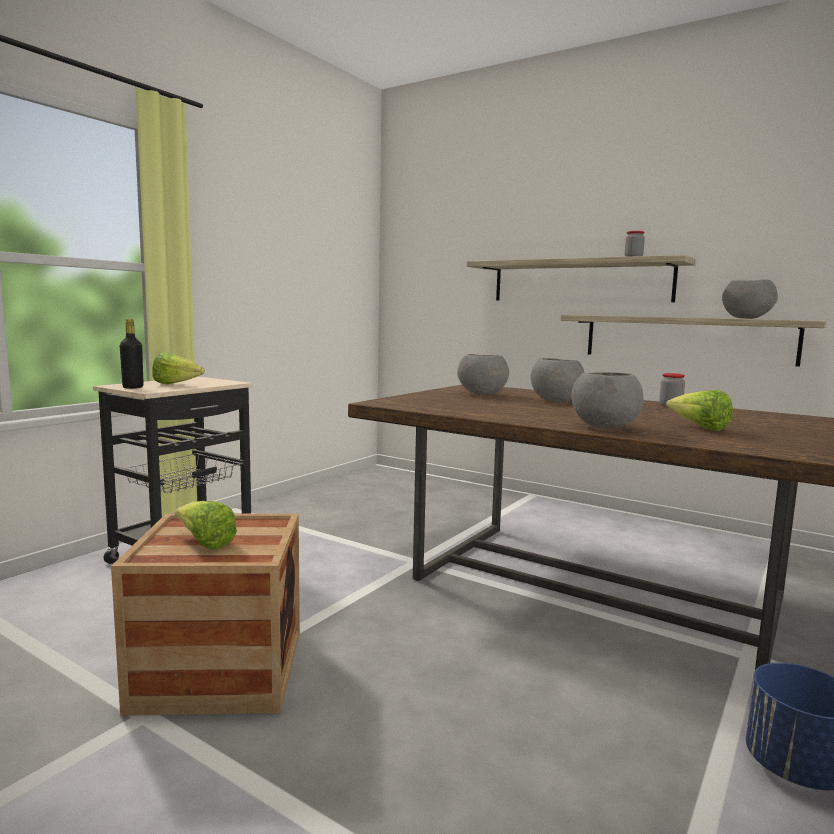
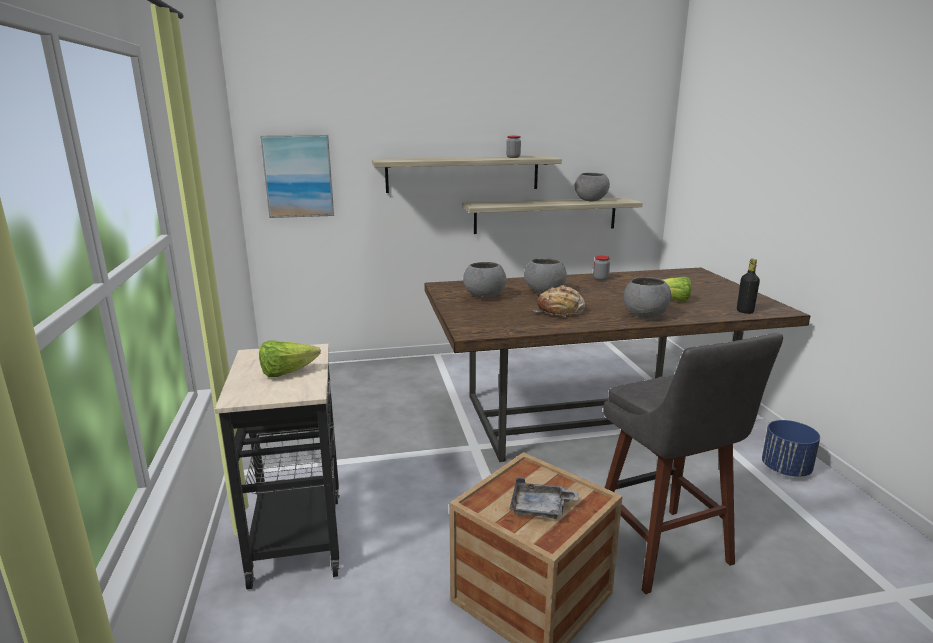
camera: 45 degrees left, 10 degrees up
black bottle [120,319,144,389] -> black bottle moved to [737,259,760,314]
lettuce [175,501,237,550] -> grey tray [509,478,579,519]
none -> picture [260,135,334,218]
none -> bread [533,285,585,317]
none -> grey stool [603,333,783,594]

